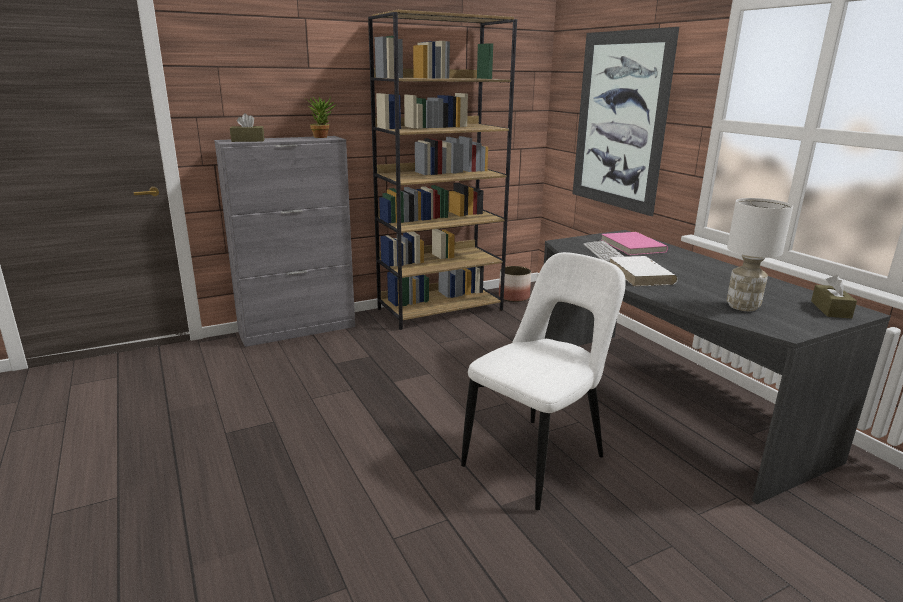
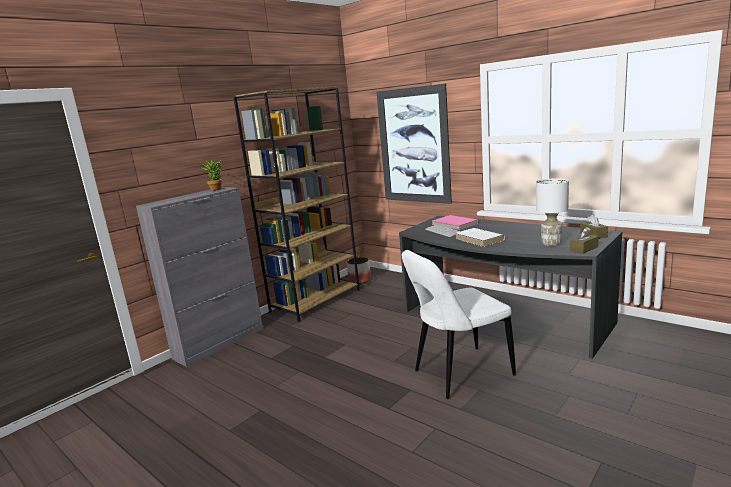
camera: 20 degrees left, 5 degrees down
brown tissue box [230,113,264,142] -> brown tissue box moved to [570,227,599,254]
white chair [461,252,626,510] -> white chair turned 135 degrees counterclockwise [402,250,516,399]

